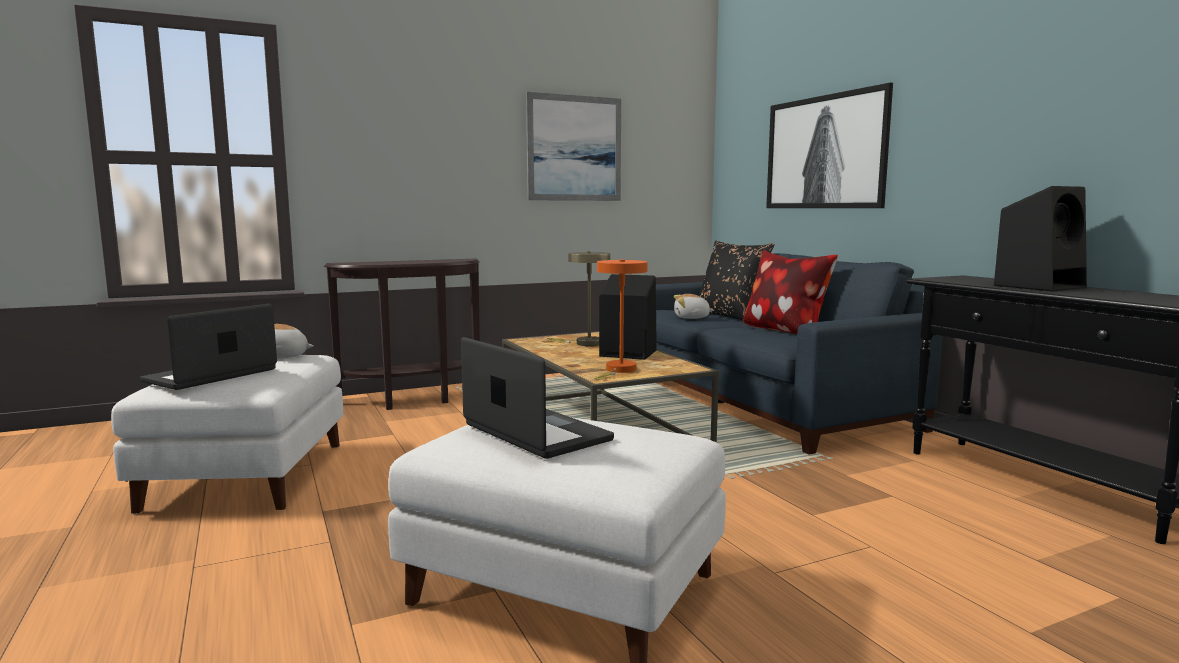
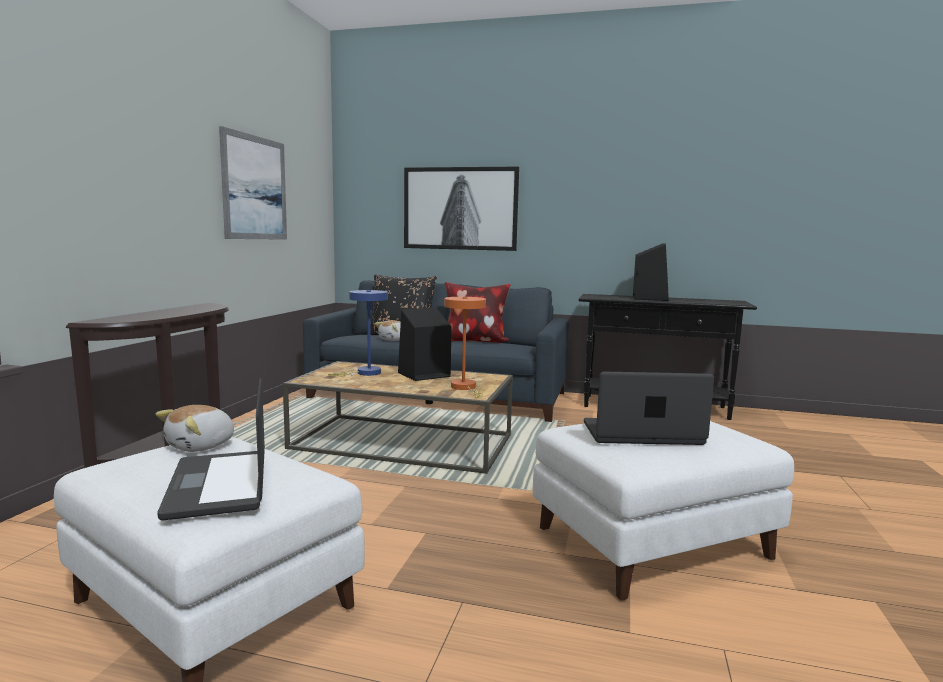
camera: 50 degrees left, 0 degrees up
beige table lamp [547,251,610,346] -> blue table lamp [328,290,388,376]

